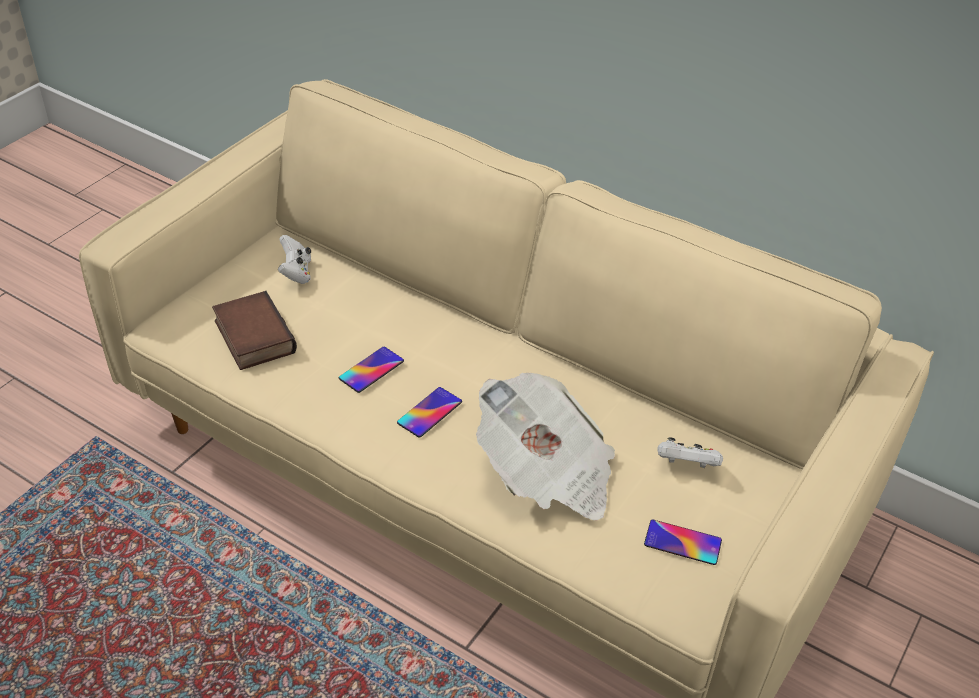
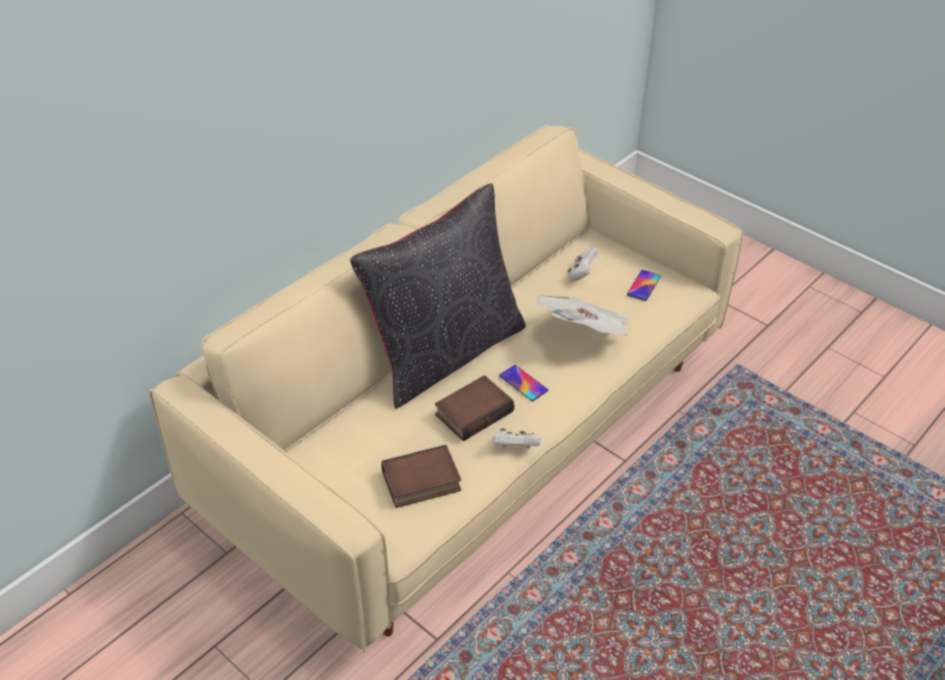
camera: 80 degrees left, 0 degrees up
white game controller [278,235,311,284] -> white game controller moved to [492,428,542,448]
phone [339,347,404,393] -> book [435,375,514,441]
none -> black pillow [350,183,526,409]

